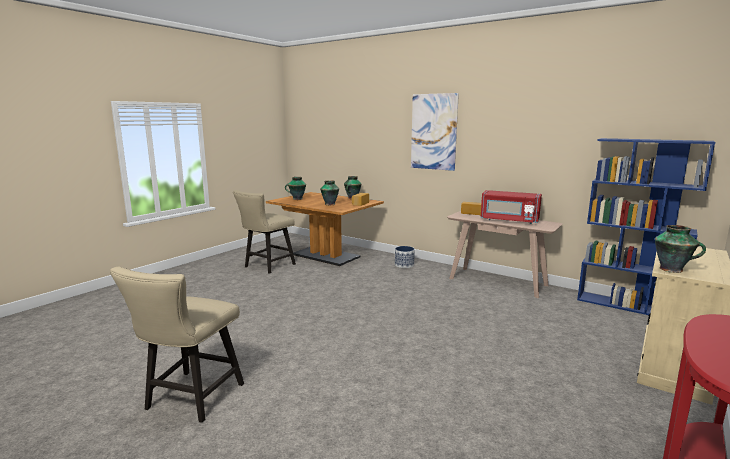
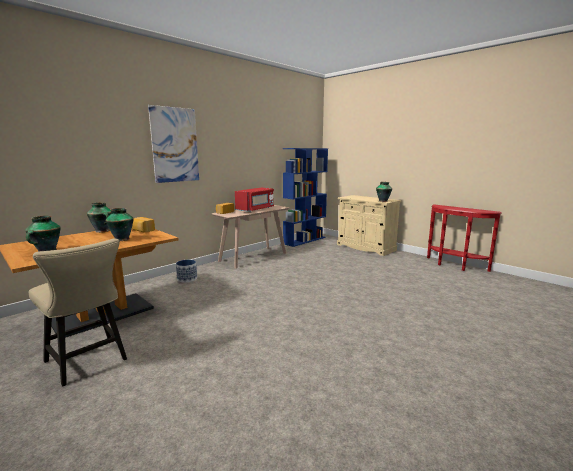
camera: 80 degrees left, 0 degrees up
beige chair [110,267,244,423] -> none

